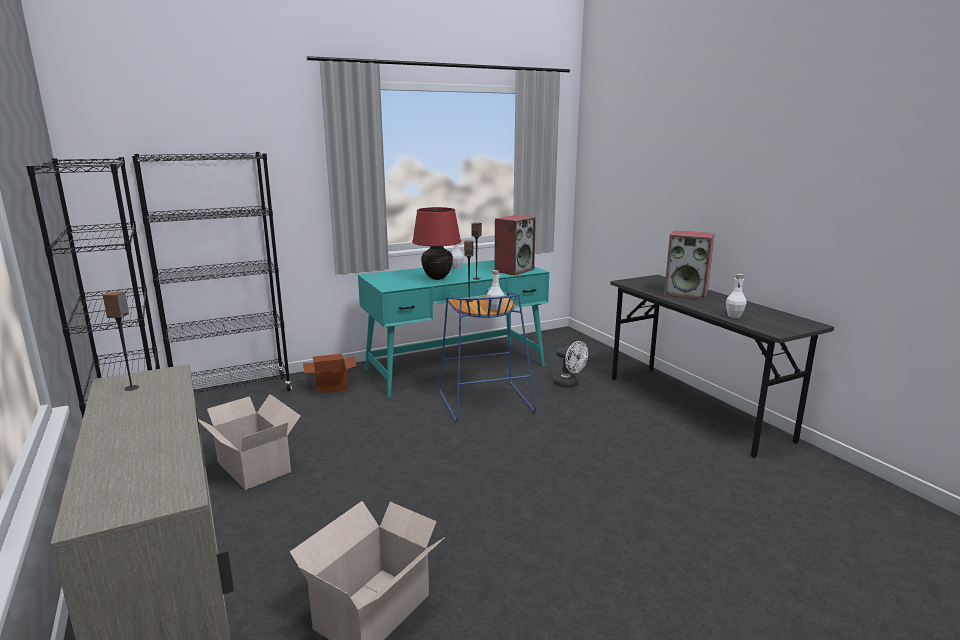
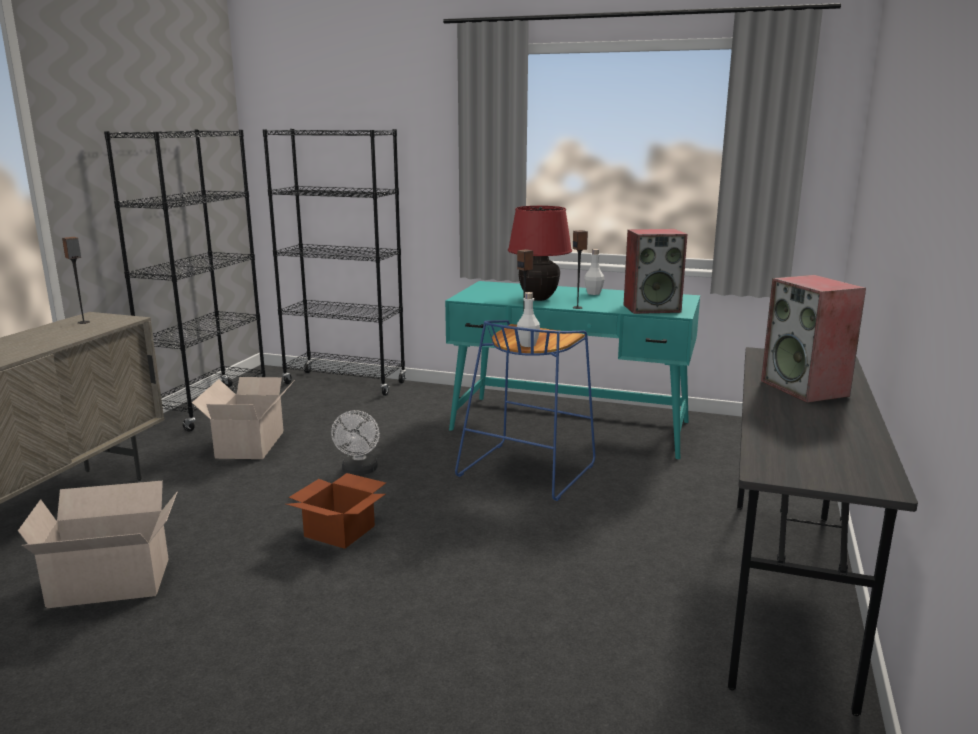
camera: 45 degrees right, 0 degrees up
cardboard box [303,354,357,394] -> cardboard box moved to [286,473,386,549]
white fan [553,341,588,388] -> white fan moved to [331,410,380,475]
white bottle [726,274,747,318] -> none

